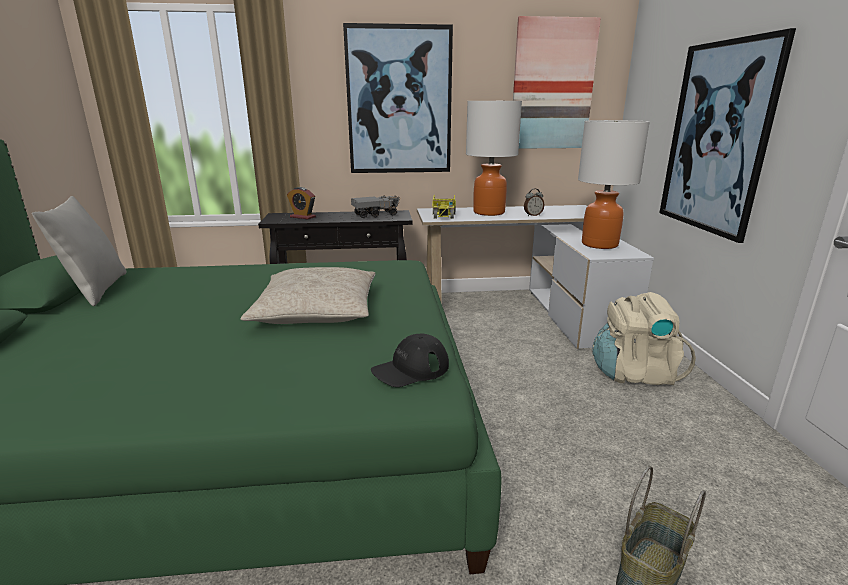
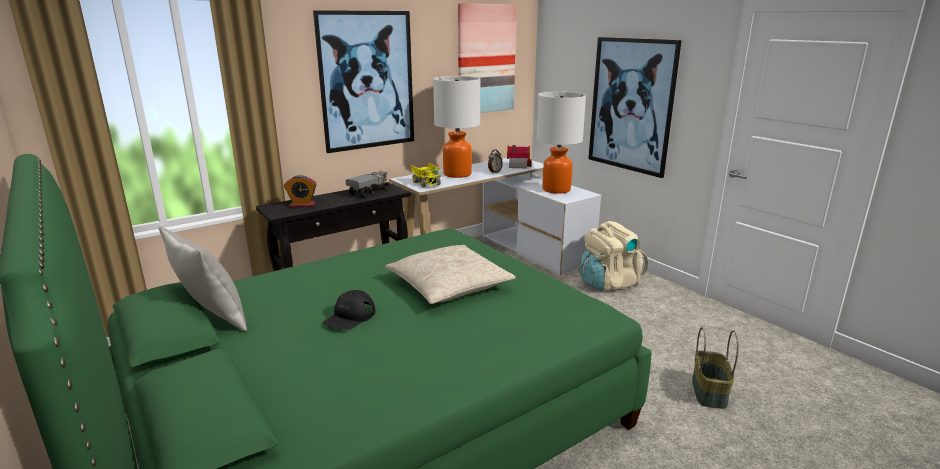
camera: 30 degrees left, 0 degrees up
black cap [371,333,449,387] -> black cap moved to [323,290,375,330]
none -> toy house [507,145,532,168]

